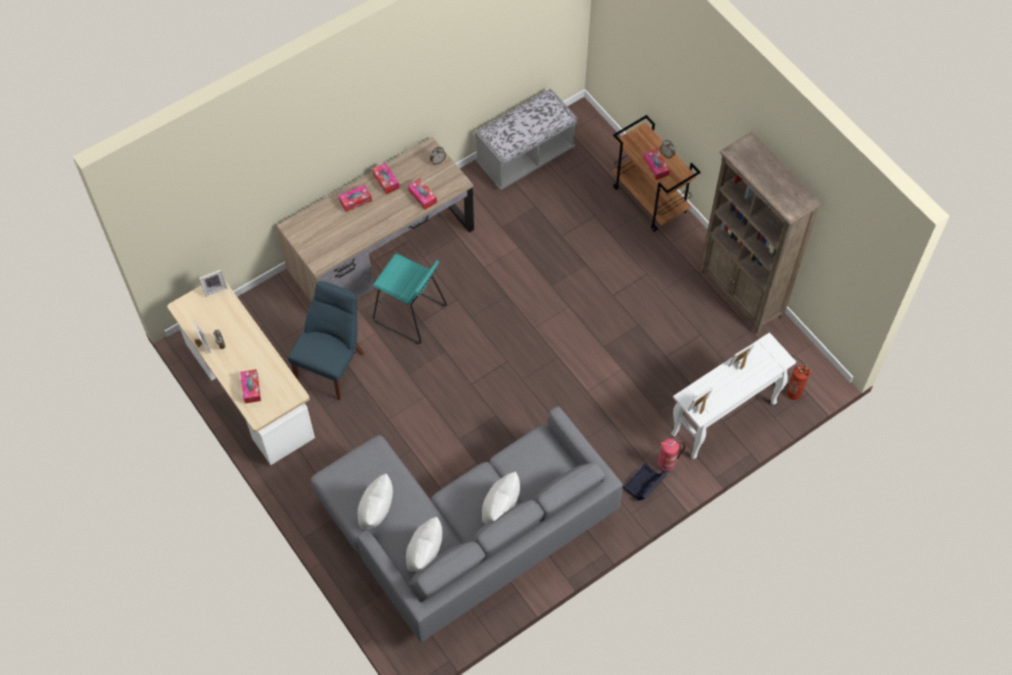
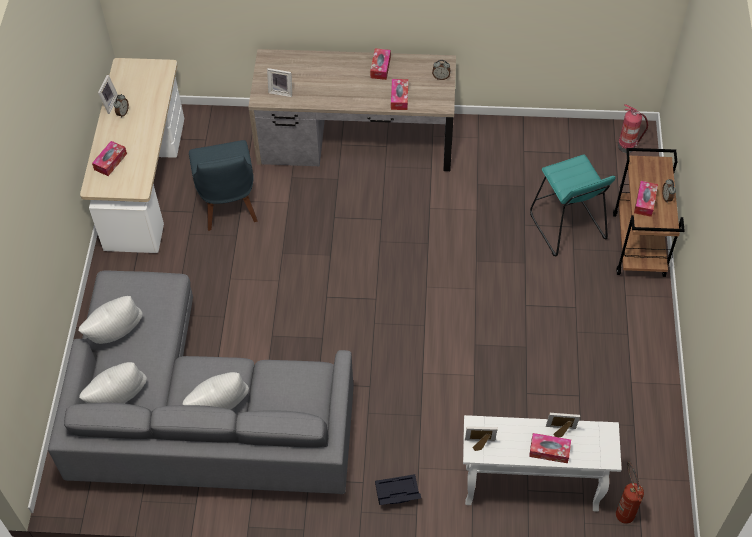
camera: 40 degrees right, 5 degrees down
picture frame [199,270,228,297] -> picture frame moved to [267,68,292,97]
blue chair [288,281,364,400] -> blue chair turned 105 degrees clockwise [189,140,258,231]
tissue box [339,185,372,212] -> tissue box moved to [529,433,571,463]
turquoise stool [373,254,447,344] -> turquoise stool moved to [530,155,616,257]
grey bench [475,89,577,190] -> none
fire extinguisher [658,439,685,473] -> fire extinguisher moved to [618,104,648,153]
brown bookcase [699,132,822,334] -> none

